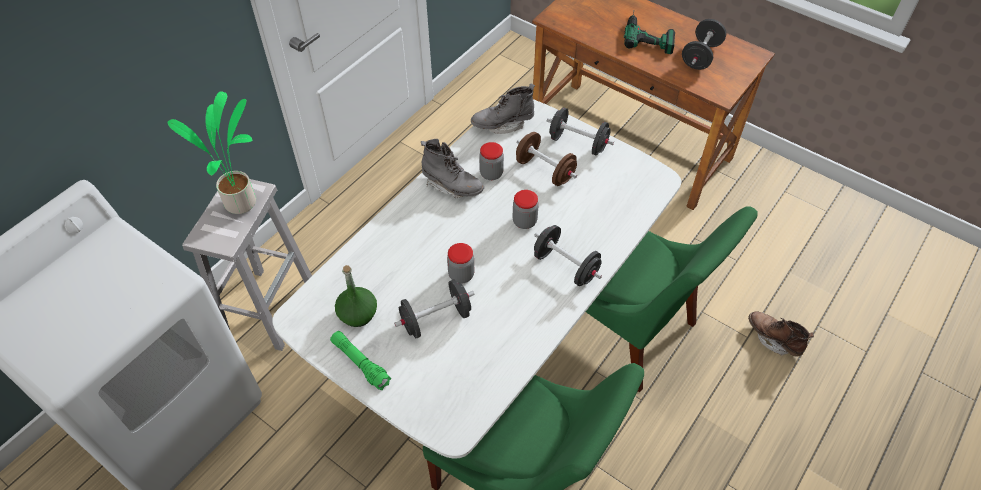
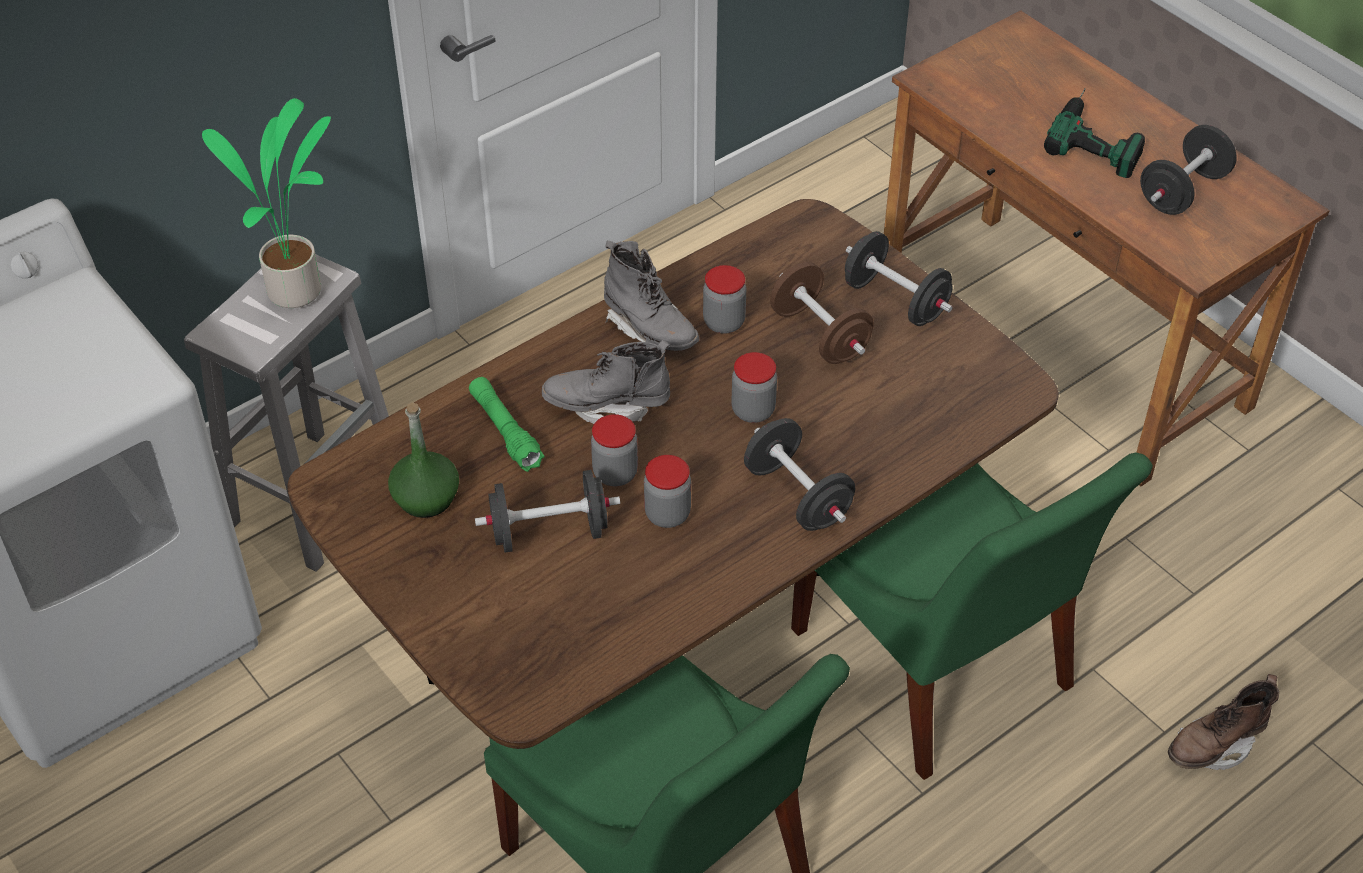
camera: 15 degrees right, 5 degrees down
white dining table [272,99,681,459] -> brown dining table [287,199,1059,749]
green flashlight [330,331,391,390] -> green flashlight moved to [469,377,544,472]
grey boot [471,83,535,134] -> grey boot moved to [542,340,670,424]
brown boot [748,312,814,357] -> brown boot turned 90 degrees counterclockwise [1168,674,1279,770]
none -> jar [644,455,691,528]

